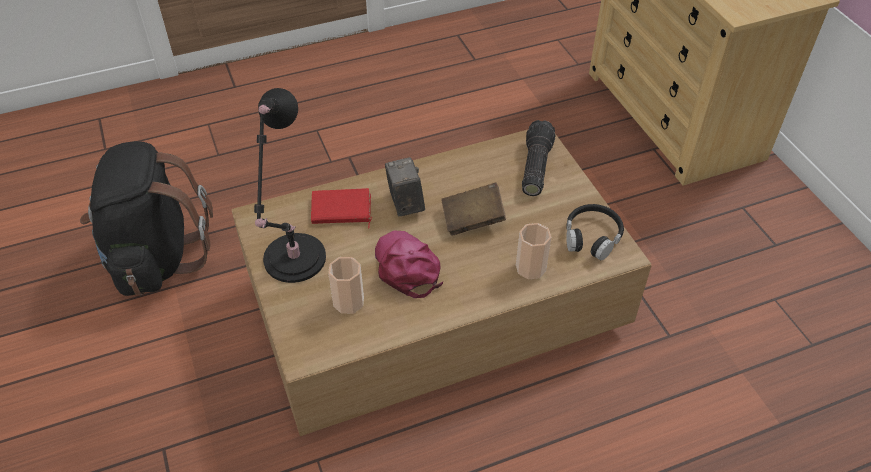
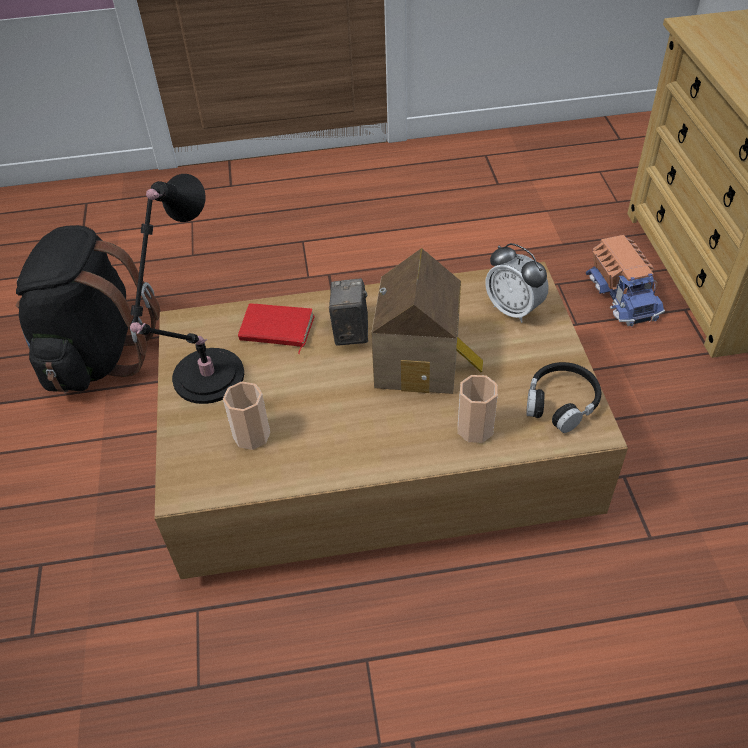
camera: 15 degrees right, 0 degrees up
pink cap [375,230,443,298] -> none
brown book [441,182,506,236] -> toy house [371,248,483,394]
flashlight [522,120,555,196] -> alarm clock [485,243,549,323]
none -> toy truck [586,235,665,327]

